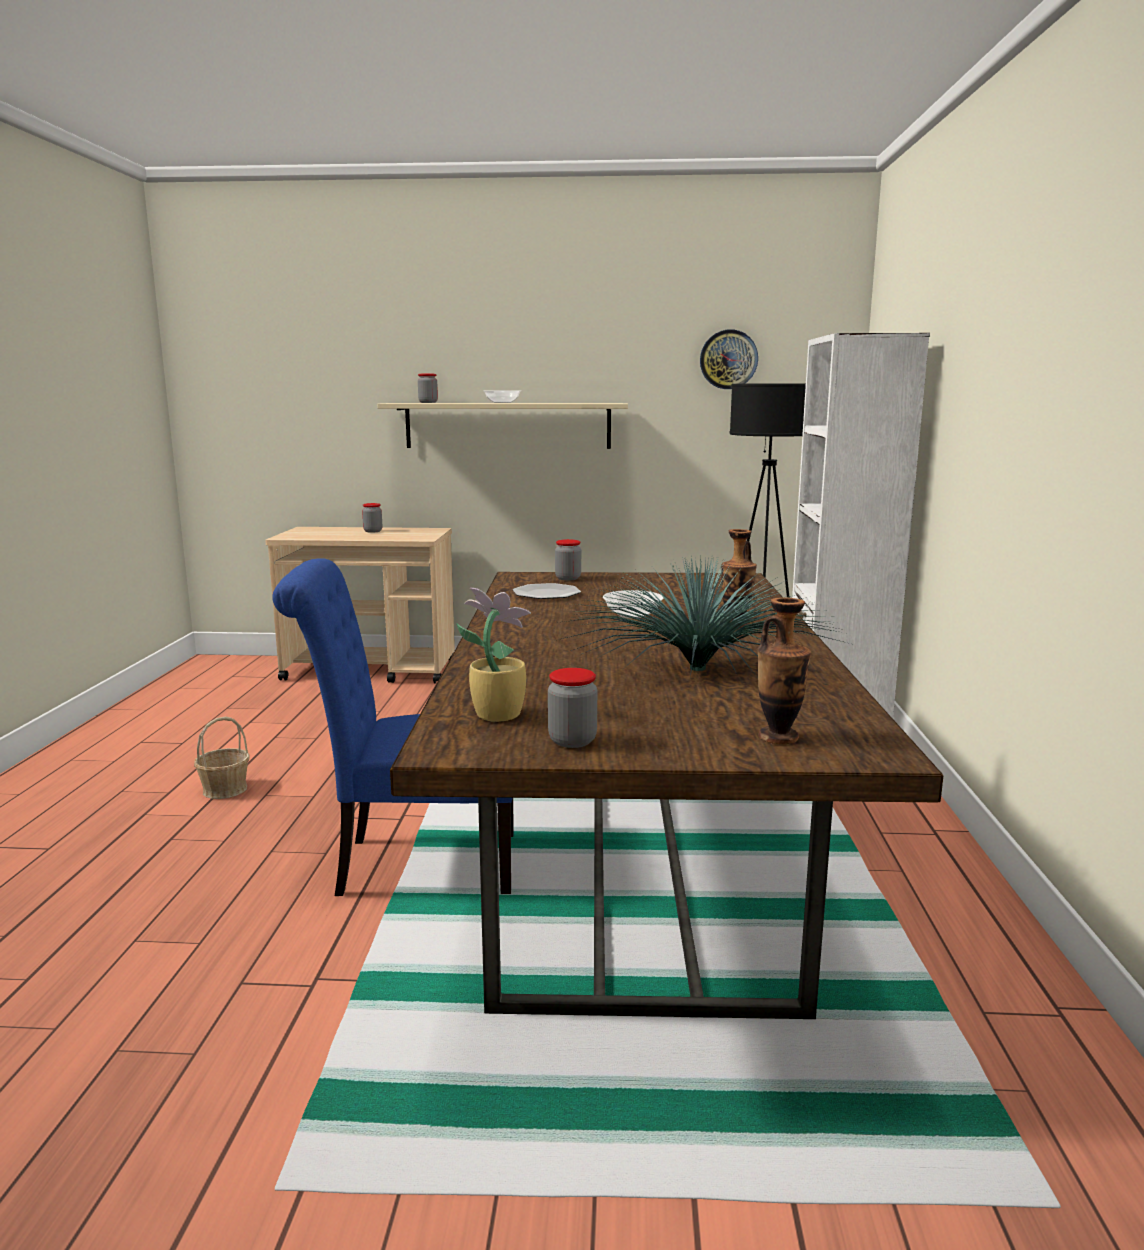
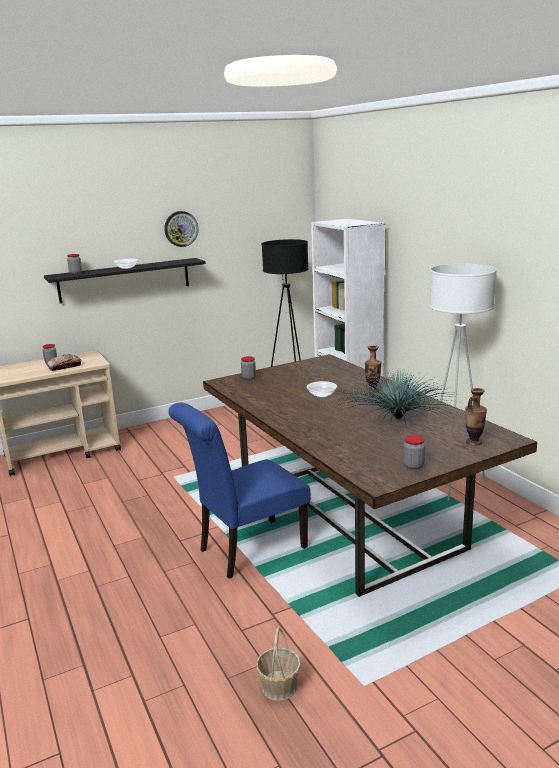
camera: 30 degrees left, 5 degrees up
basket [194,716,249,799] -> basket moved to [256,628,301,701]
beige shelf [377,403,628,449] -> black shelf [44,258,206,303]
potted plant [456,588,531,722] -> none
plate [513,583,581,599] -> none
wall clock [700,329,758,389] -> wall clock moved to [164,211,198,247]
none -> bread [47,354,81,371]
none -> white floor lamp [429,264,497,501]

